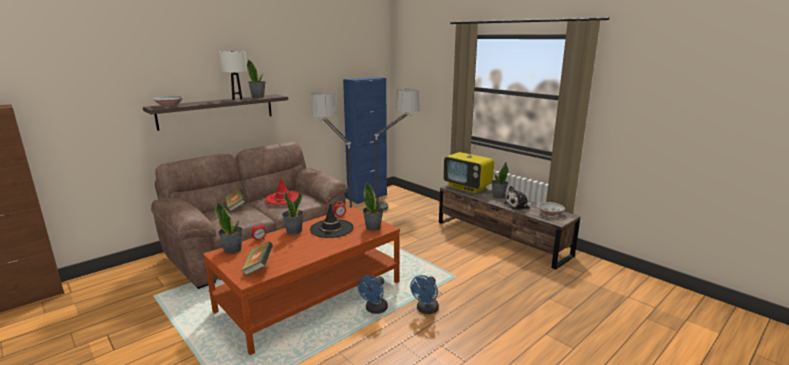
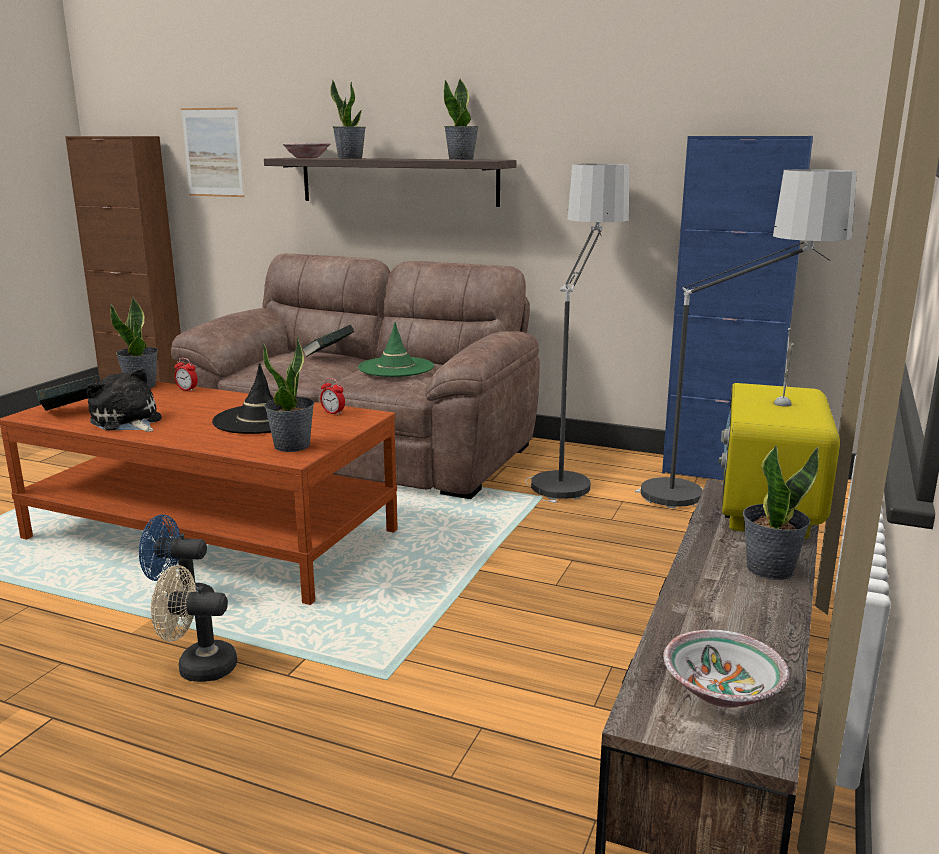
camera: 65 degrees right, 0 degrees up
white table lamp [219,51,247,100] -> none
red hat [265,178,299,205] -> green hat [358,322,434,377]
potted plant [282,190,304,234] -> potted plant moved to [330,79,366,159]
blue fan [410,275,439,314] -> beige fan [151,565,237,682]
plush toy [505,186,533,210] -> plush toy moved to [87,367,162,432]
none -> picture [181,107,244,197]

